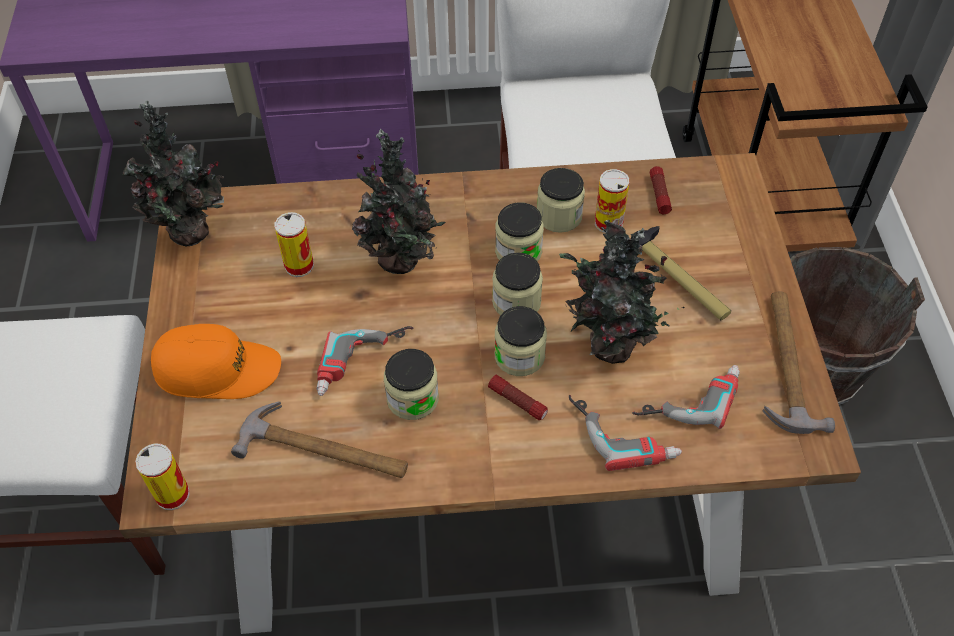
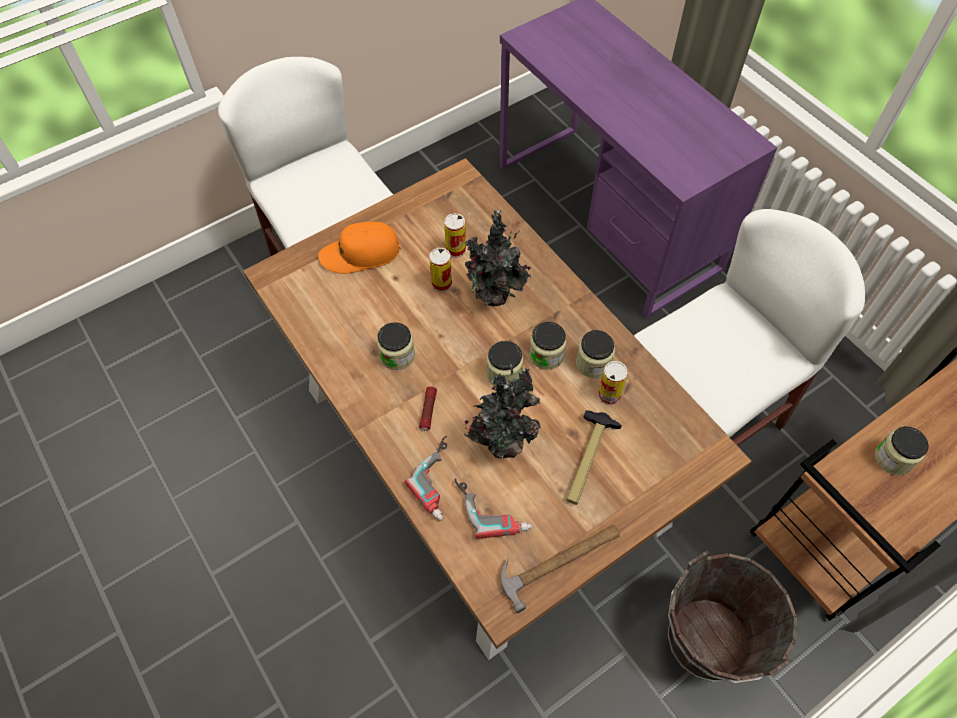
camera: 60 degrees right, 5 degrees up
potted plant [122,100,224,246] -> none
can [135,443,190,510] -> can moved to [429,248,452,292]
orange cap [151,324,281,399] -> orange cap turned 105 degrees clockwise [318,222,401,274]
hammer [231,401,408,478] -> none
power drill [316,326,414,396] -> none
jar [495,306,547,376] -> jar moved to [875,426,929,475]
flashlight [650,166,672,214] -> none

